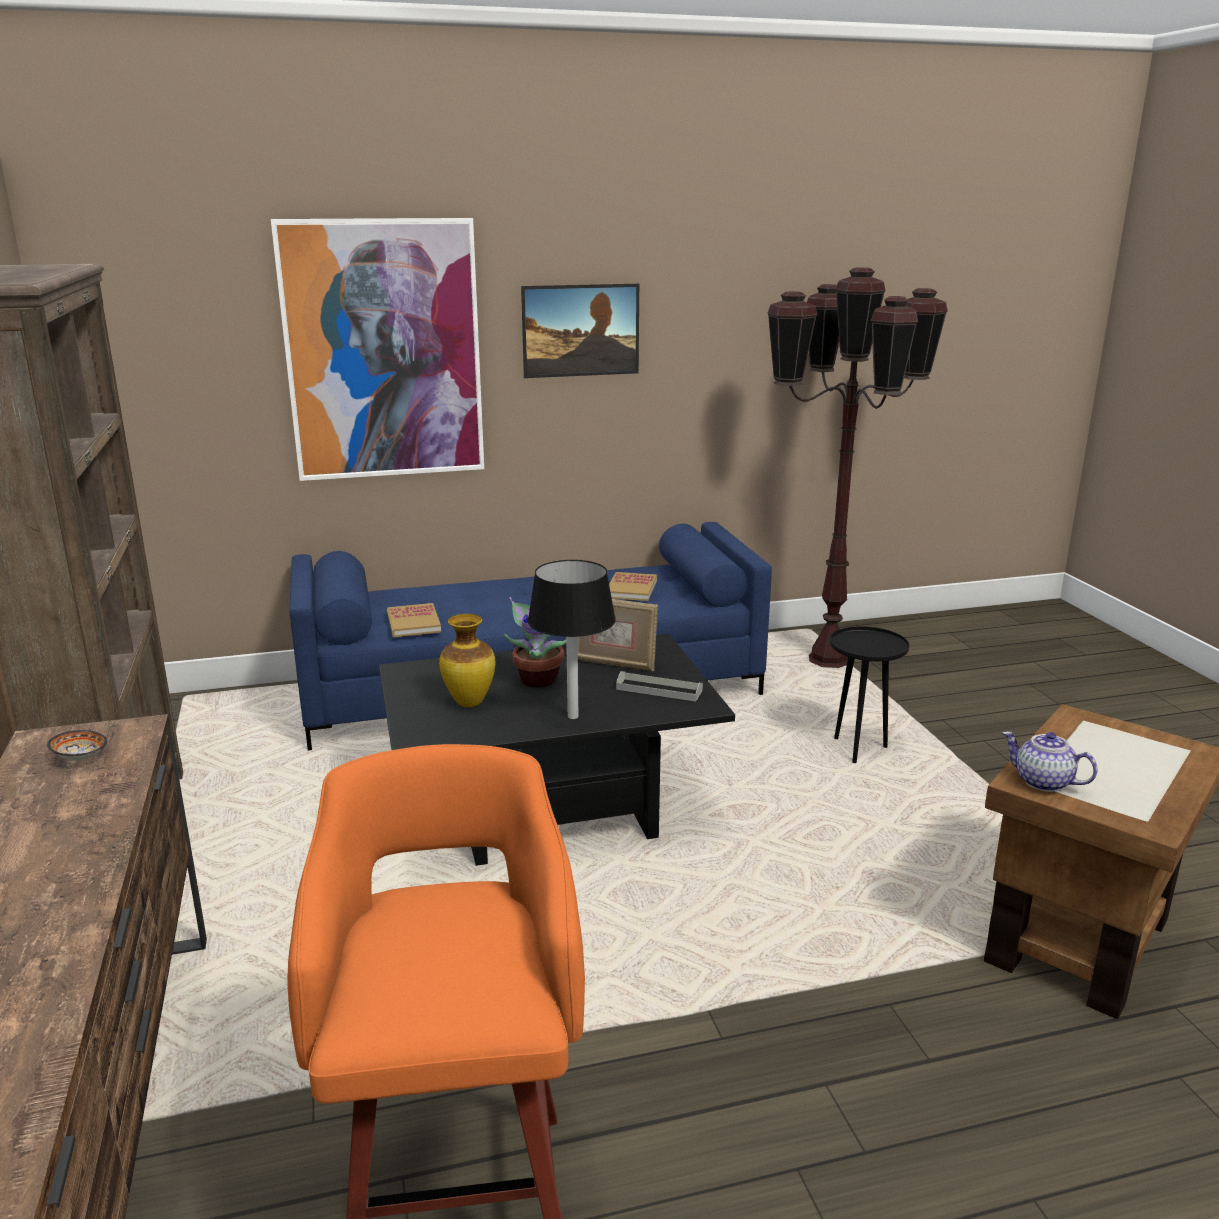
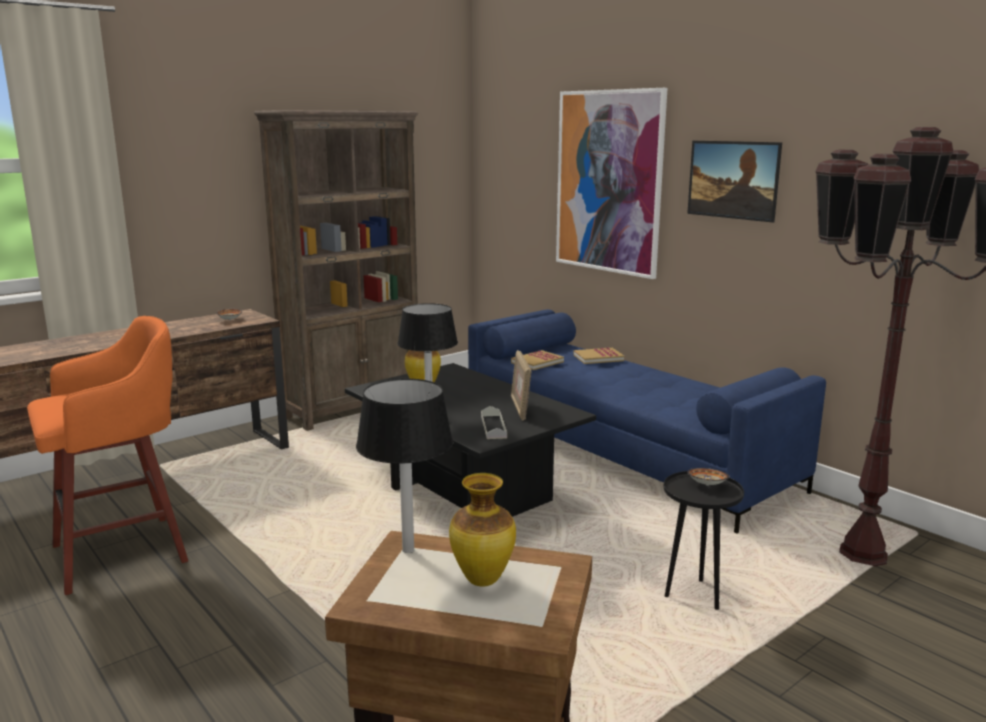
camera: 65 degrees right, 5 degrees down
potted plant [504,597,566,688] -> none
book [609,572,657,601] -> book moved to [574,348,624,364]
teapot [1003,731,1098,792] -> black table lamp [356,379,453,553]
none -> vase [449,473,516,586]
none -> bowl [687,468,730,485]

